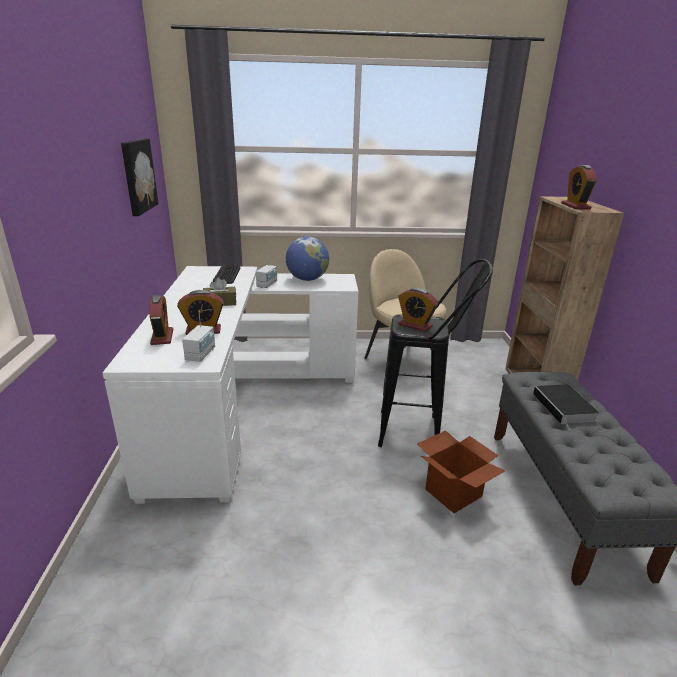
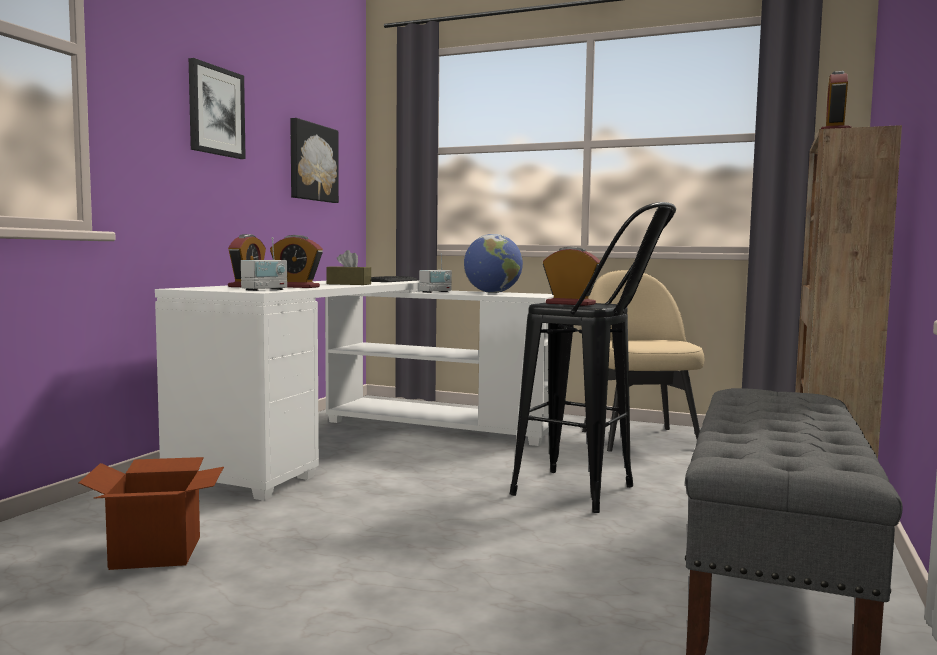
camera: 25 degrees right, 20 degrees down
alarm clock [398,288,438,332] -> alarm clock turned 150 degrees clockwise [543,247,600,306]
cardboard box [417,430,506,513] -> cardboard box moved to [79,457,224,570]
book [533,384,599,430] -> none
none -> picture [189,58,246,159]

